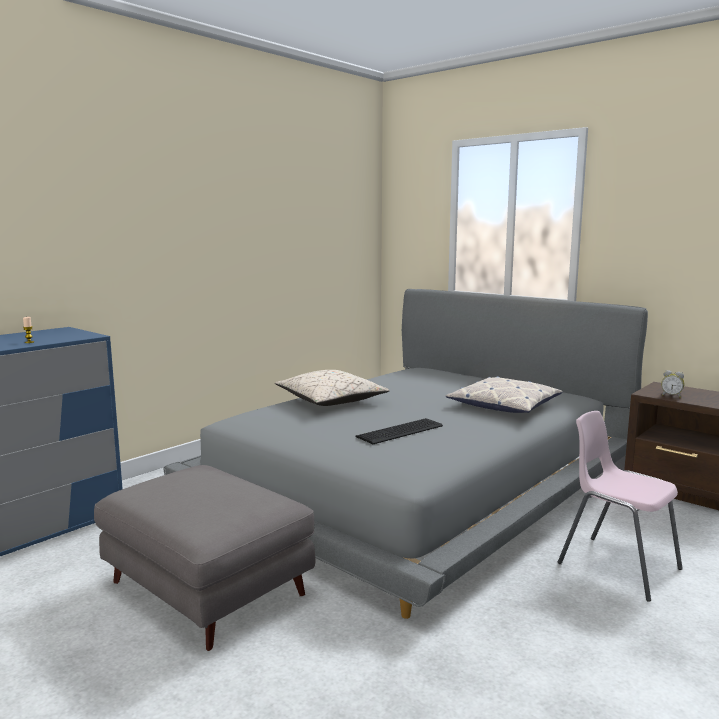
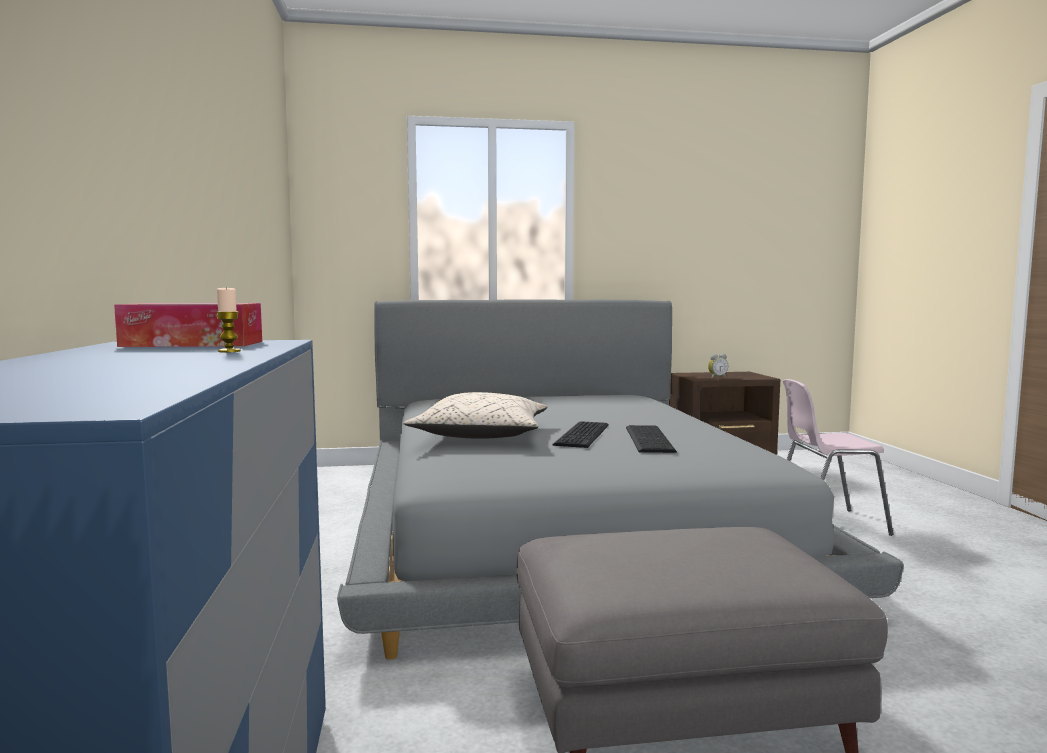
camera: 50 degrees left, 5 degrees down
pillow [446,376,563,413] -> none
none -> tissue box [114,303,262,347]
none -> keyboard [552,421,609,448]

